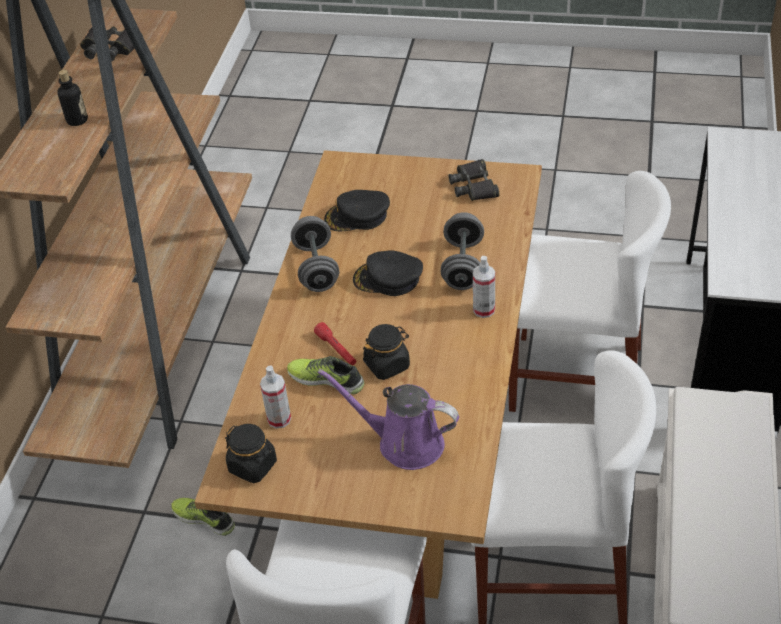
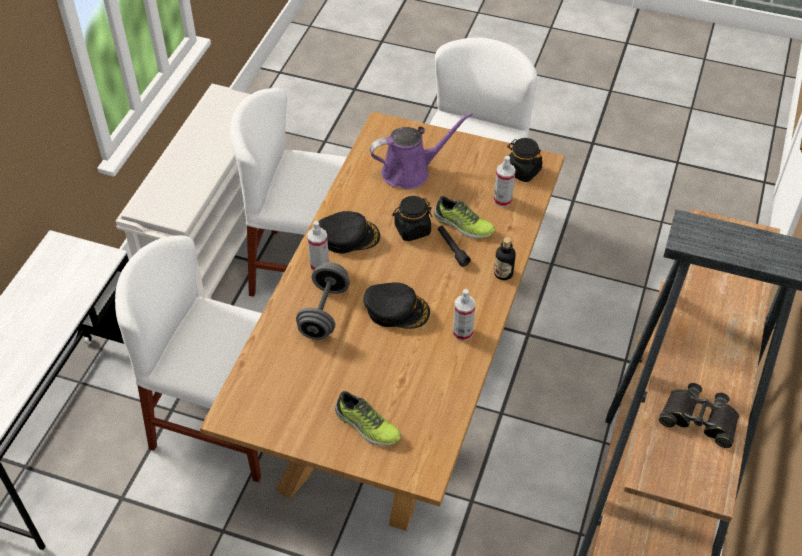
camera: 175 degrees left, 5 degrees up
bottle [57,70,88,126] -> bottle moved to [494,237,516,280]
shoe [171,498,235,536] -> shoe moved to [335,391,401,446]
grey dumbbell [291,216,339,292] -> spray bottle [453,289,475,341]
red flashlight [314,322,356,366] -> black flashlight [438,226,471,267]
purple watering can [317,369,459,470] -> purple watering can turned 45 degrees counterclockwise [370,112,473,189]
black cap [324,190,390,231] -> black cap moved to [318,211,380,254]
black binoculars [449,159,499,201] -> none

